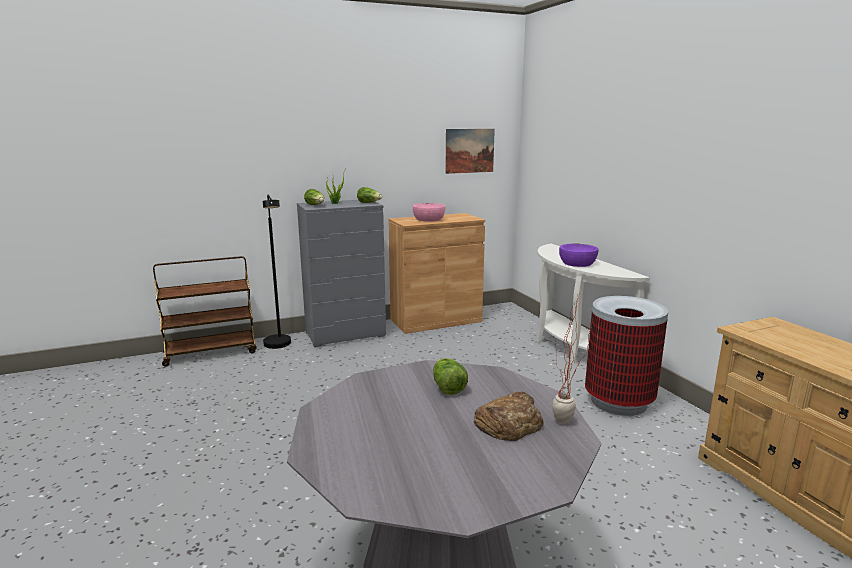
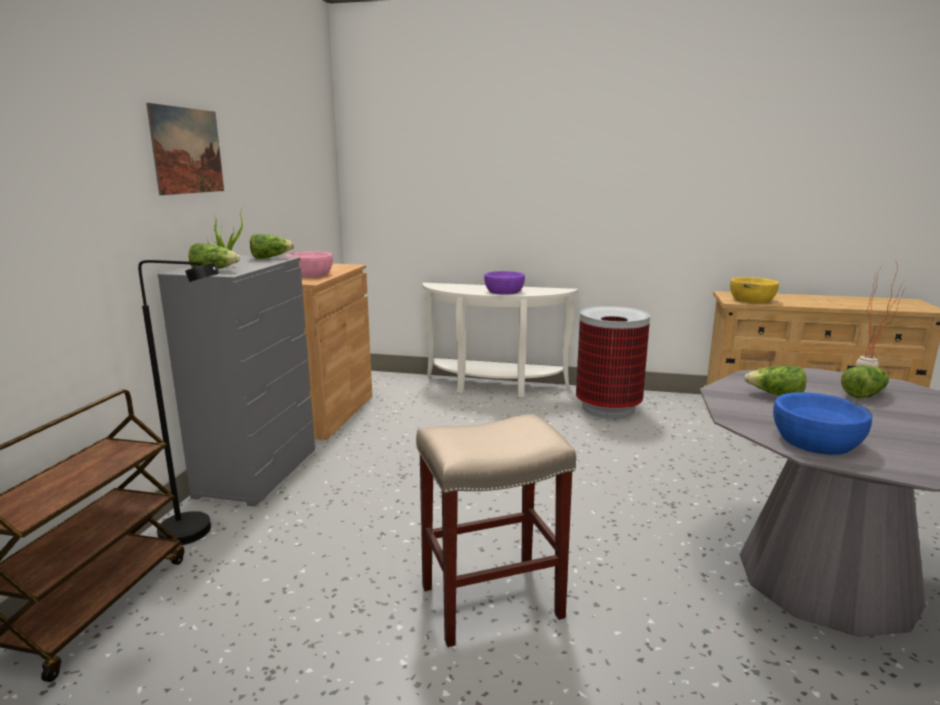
camera: 55 degrees left, 0 degrees up
picture [445,129,495,174] -> picture moved to [146,103,224,195]
bread [474,392,544,441] -> lettuce [841,365,889,398]
none -> beige stool [416,414,576,647]
none -> yellow bowl [730,277,779,303]
none -> blue bowl [773,392,872,455]

